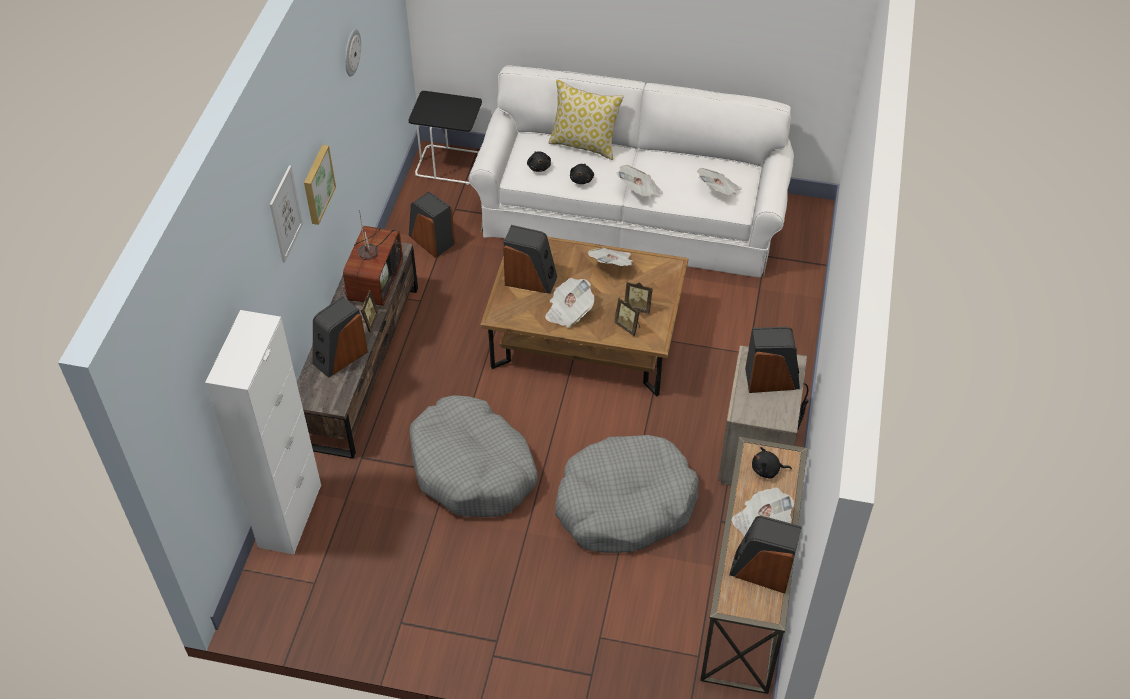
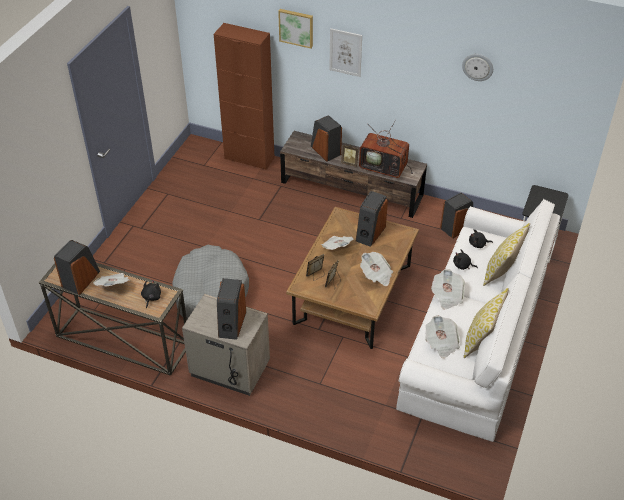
camera: 100 degrees right, 5 degrees down
white cabinet [205,310,321,554] -> brown cabinet [214,23,275,170]
picture [304,145,336,225] -> picture moved to [278,9,313,48]
grey dog bed [409,395,538,517] -> none
none -> pillow [464,288,509,358]

